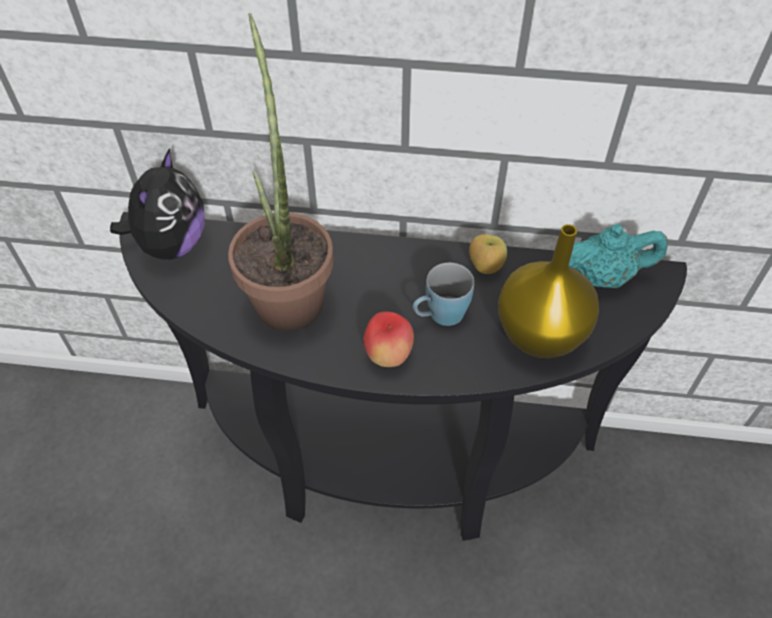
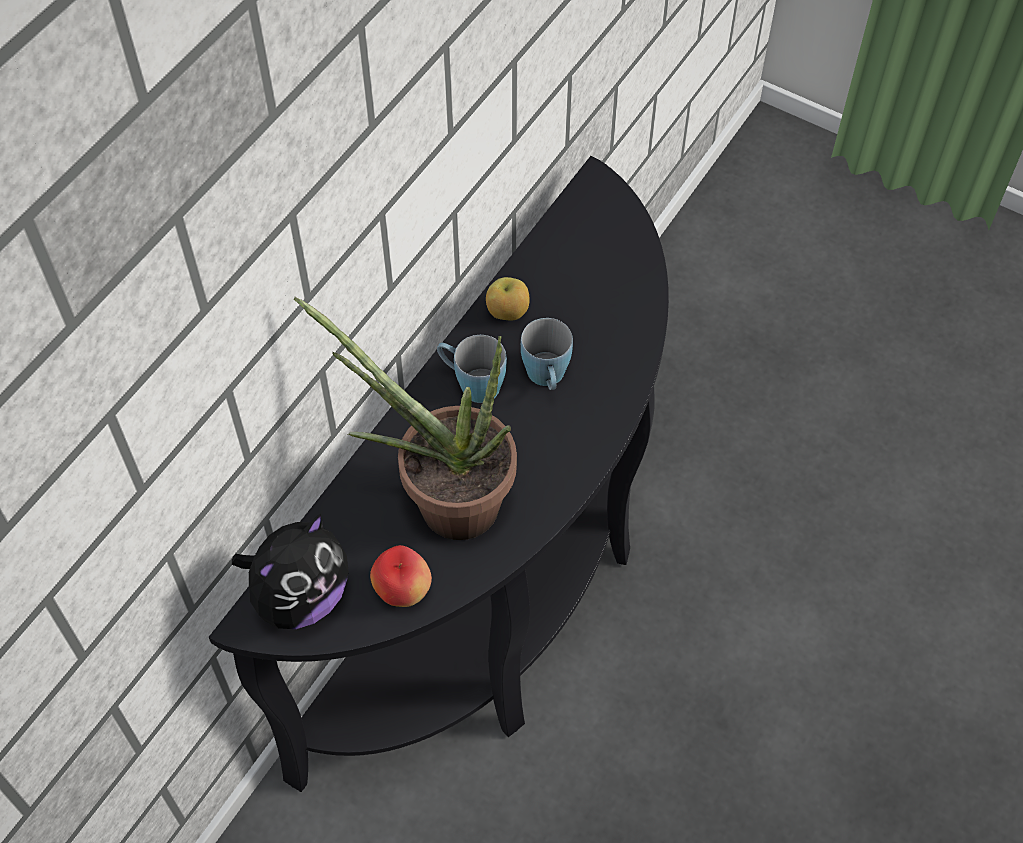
camera: 65 degrees left, 5 degrees up
plush toy [110,148,205,260] -> plush toy turned 90 degrees clockwise [232,514,349,629]
apple [363,312,414,367] -> apple moved to [370,545,432,607]
yellow vase [498,224,599,358] -> none
turquoise teapot [569,224,668,288] -> none
none -> blue mug [437,335,507,403]

